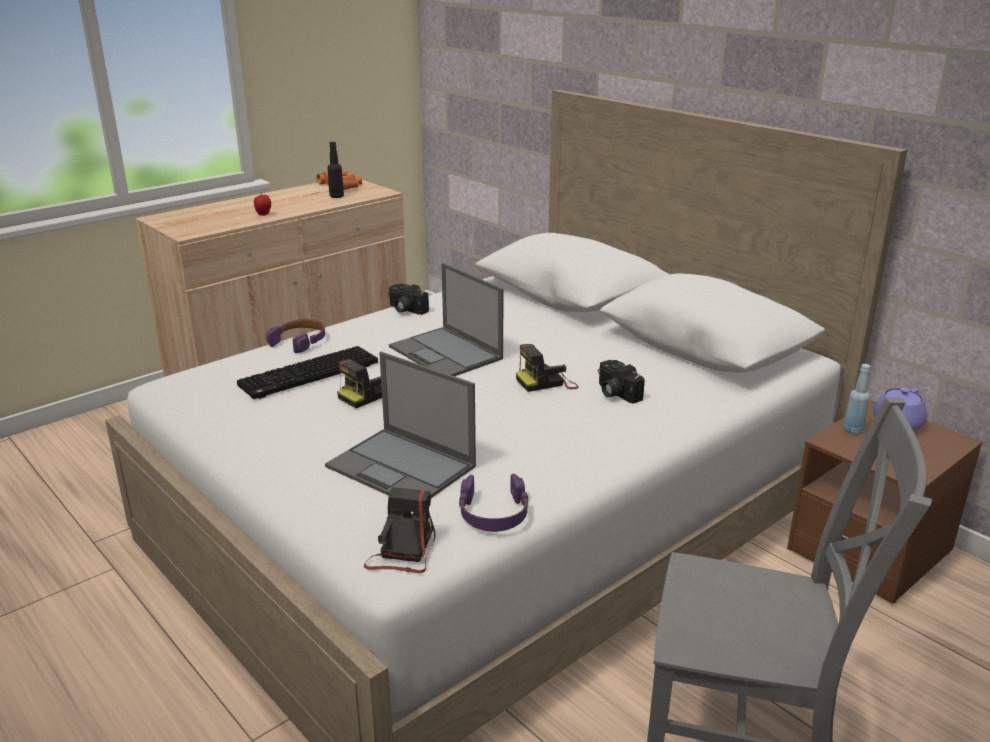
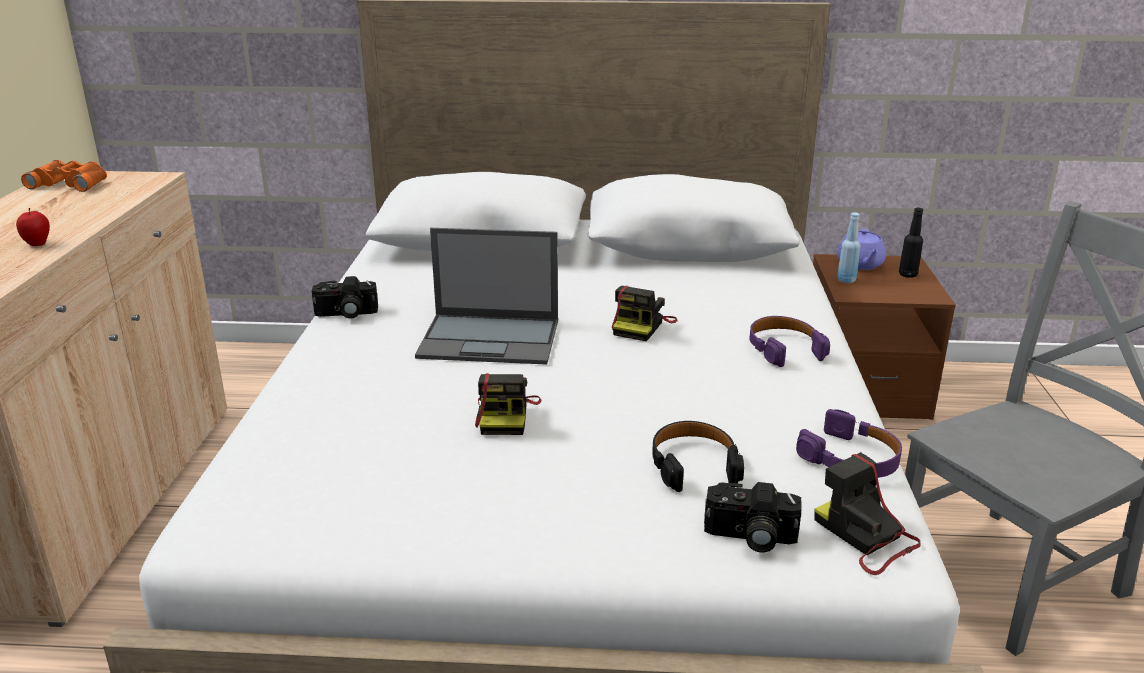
camera: 45 degrees left, 0 degrees up
keyboard [237,346,378,399] -> none
purple headphones [266,319,325,353] -> purple headphones moved to [749,316,830,367]
laptop [325,352,476,498] -> black headphones [652,421,744,492]
black bottle [328,142,344,198] -> black bottle moved to [899,208,923,278]
camera [598,360,645,404] -> camera moved to [704,482,802,553]

